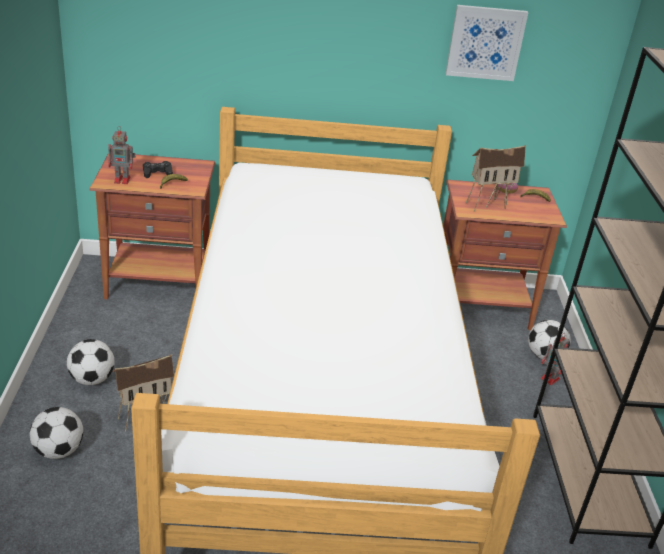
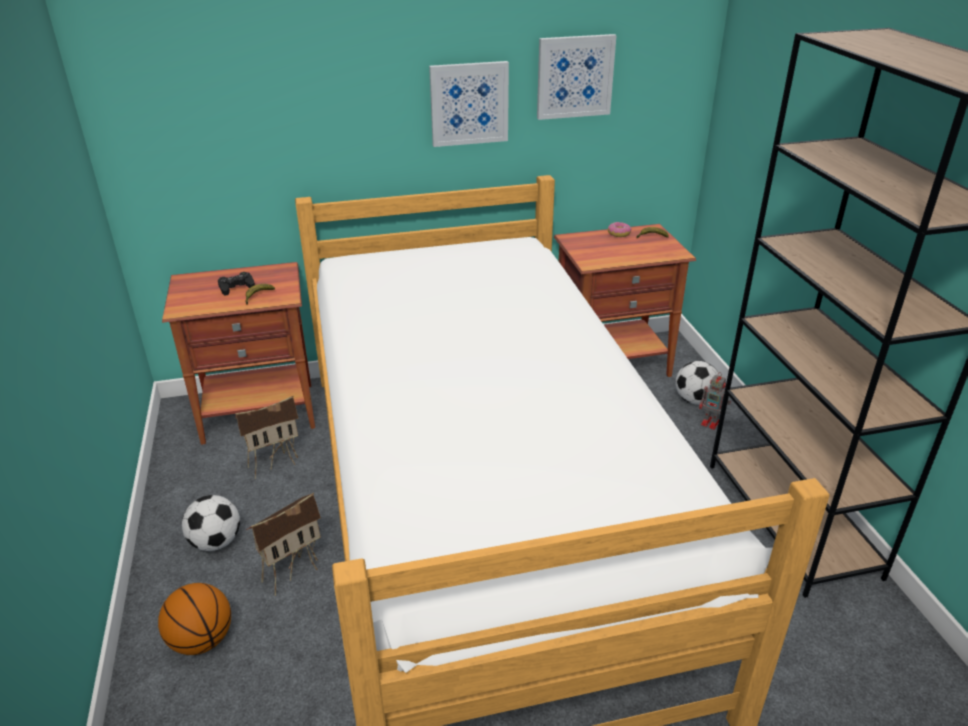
camera: 10 degrees left, 0 degrees up
football [29,407,83,459] -> basketball [158,583,231,655]
toy robot [108,126,136,184] -> none
toy house [466,145,526,212] -> toy house moved to [235,396,298,479]
none -> picture [429,61,509,147]

